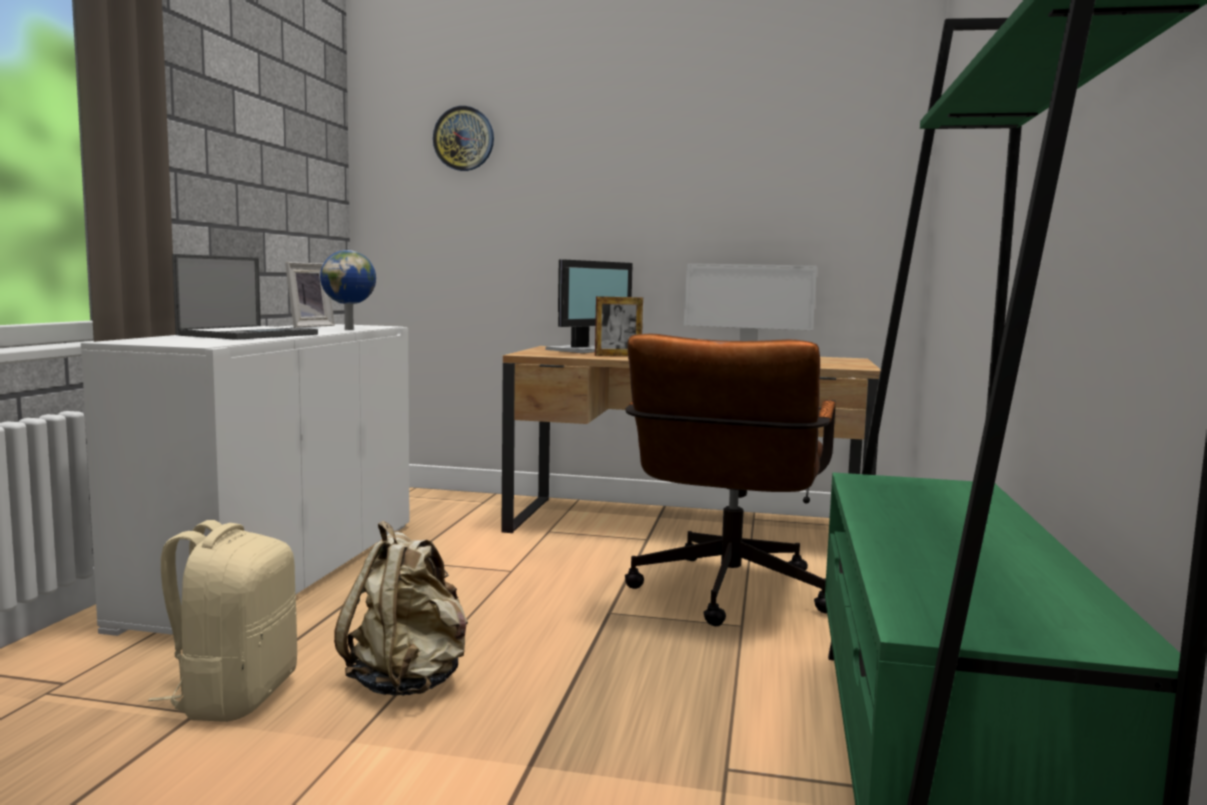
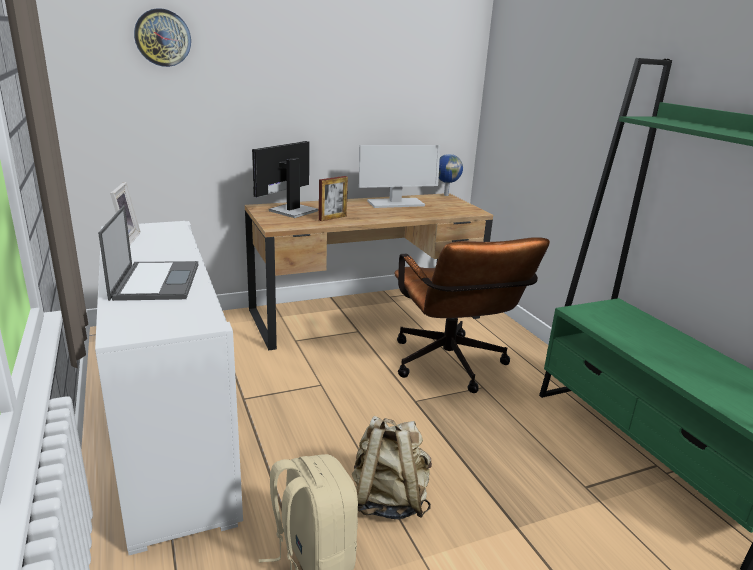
camera: 35 degrees left, 15 degrees up
globe [320,250,376,330] -> globe moved to [439,154,463,196]
monitor [546,259,633,353] -> monitor turned 150 degrees counterclockwise [252,141,318,218]

